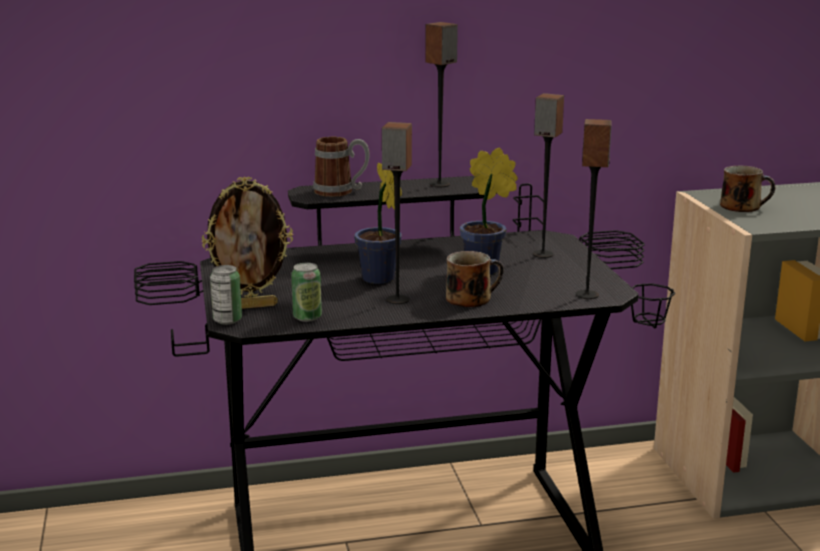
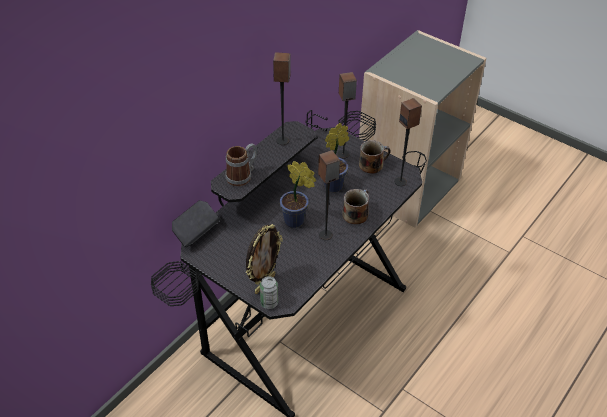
camera: 40 degrees left, 25 degrees up
can [291,263,322,322] -> none
mug [720,165,775,212] -> mug moved to [359,140,391,174]

